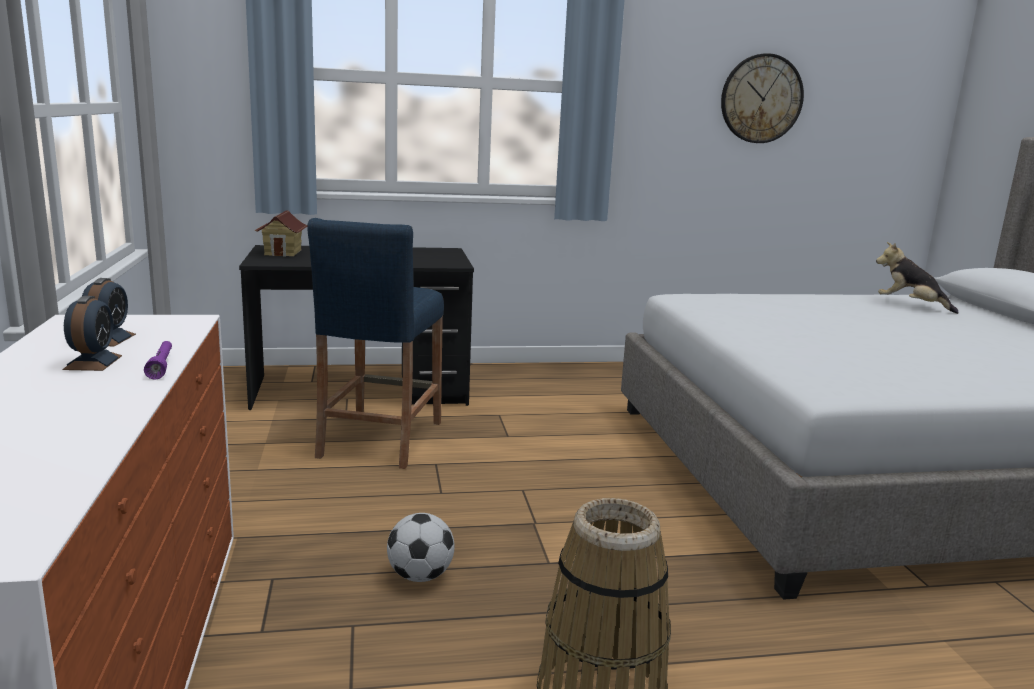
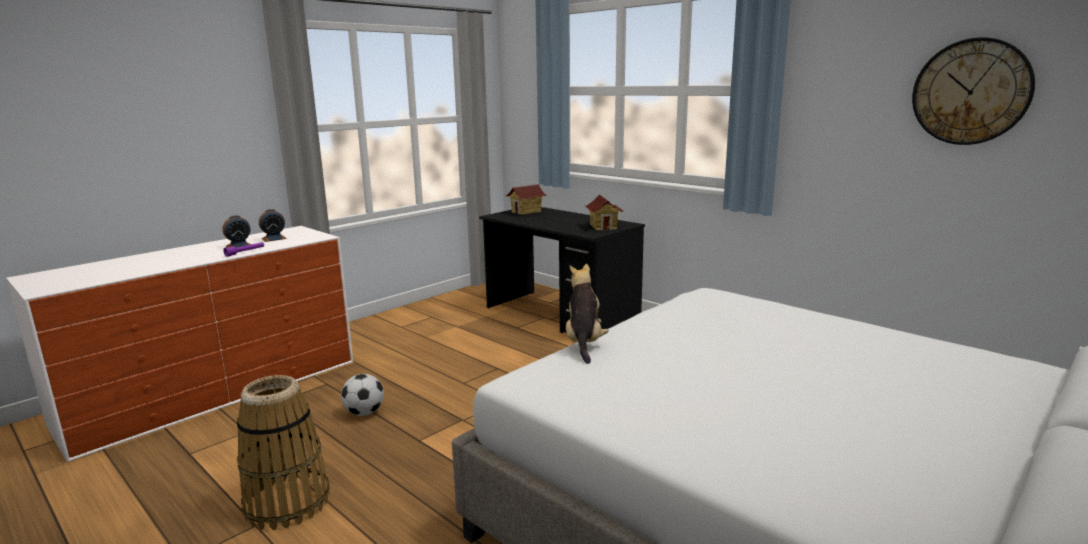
camera: 55 degrees right, 0 degrees up
blue stool [307,218,444,469] -> none
plush toy [876,242,959,314] -> plush toy moved to [566,264,609,364]
none -> toy house [585,195,623,230]

